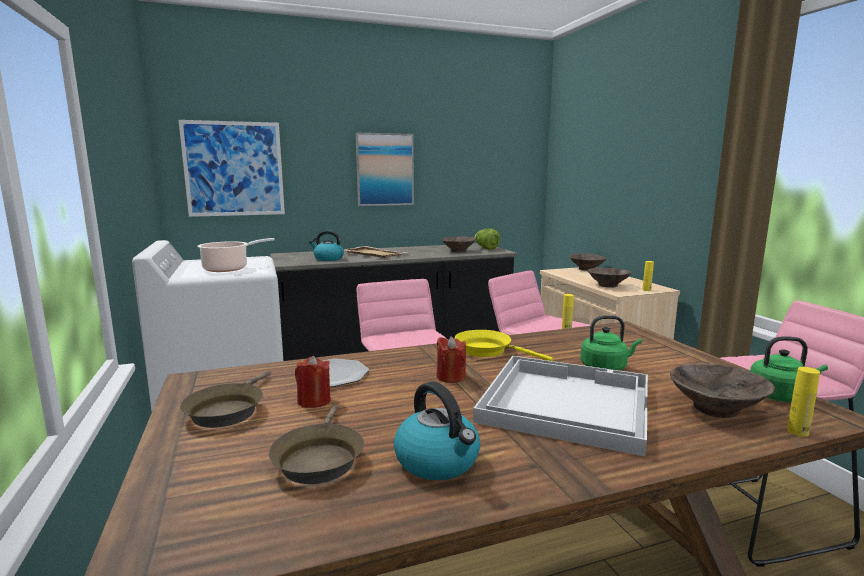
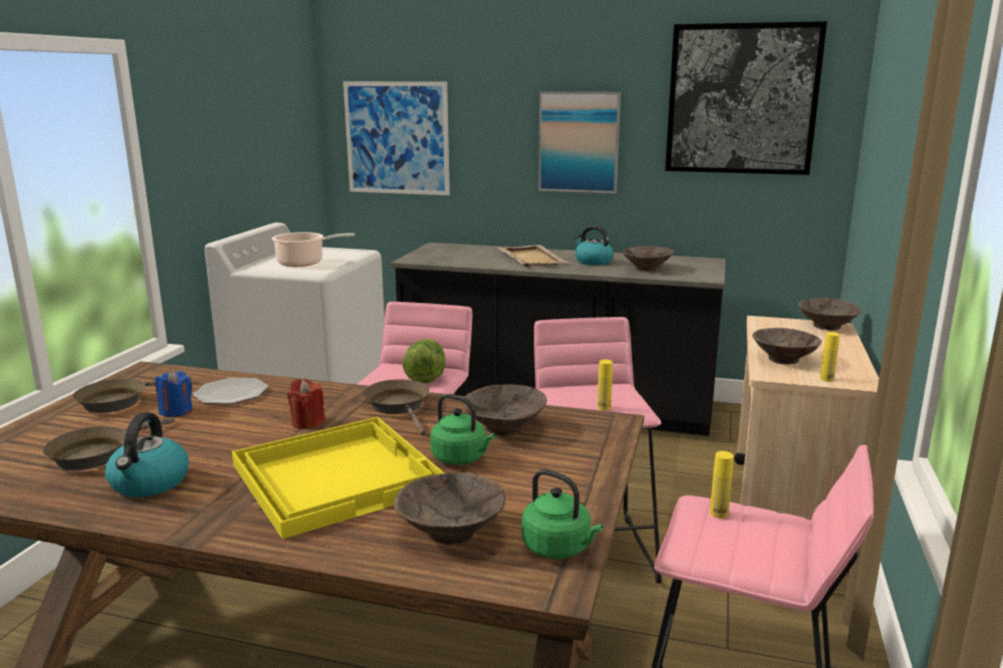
camera: 35 degrees right, 5 degrees up
red candle [295,356,331,408] -> blue candle [155,370,192,417]
kettle [309,231,344,261] -> kettle moved to [574,226,614,265]
yellow frying pan [455,330,553,361] -> brown frying pan [363,379,429,435]
white tray [473,356,648,456] -> yellow tray [232,417,445,539]
lettuce [474,229,500,250] -> lettuce moved to [402,339,445,384]
yellow bottle [787,367,820,437] -> yellow bottle moved to [710,451,734,518]
none -> brown bowl [463,384,547,436]
none -> picture [665,21,827,175]

